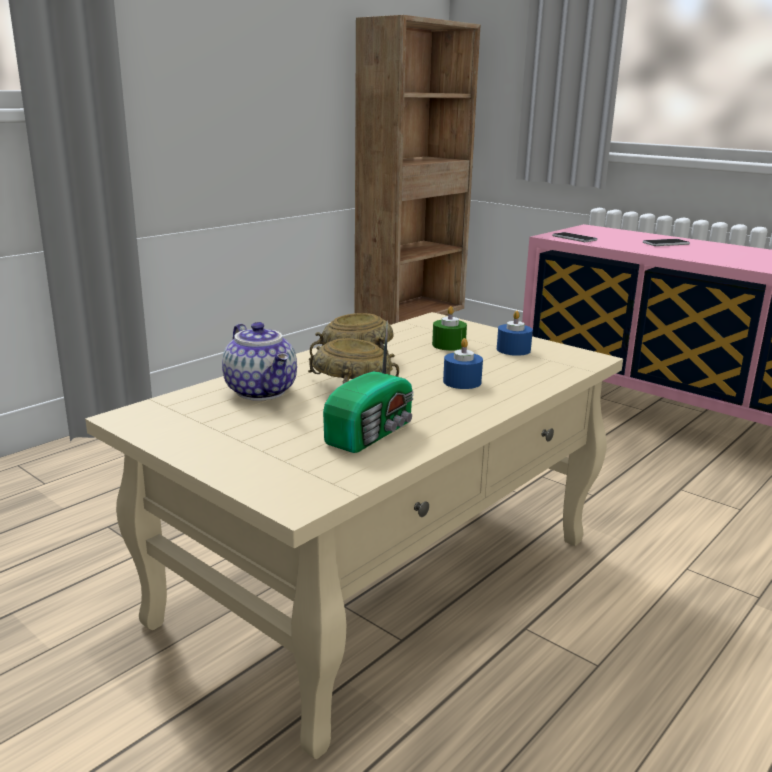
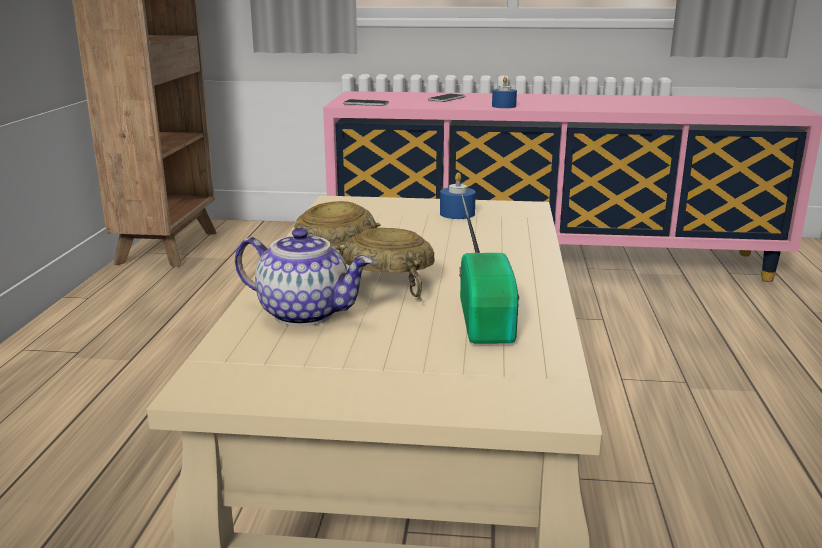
camera: 35 degrees left, 0 degrees up
green candle [432,306,467,351] -> none
blue candle [443,338,483,389] -> blue candle moved to [492,77,517,108]

